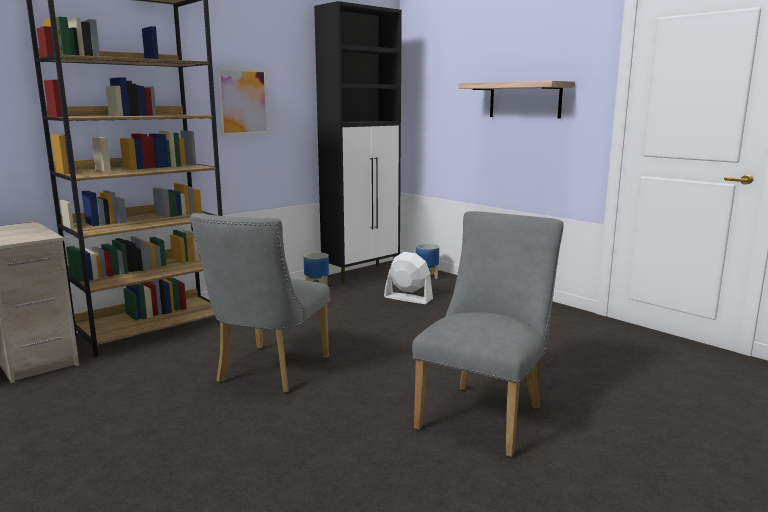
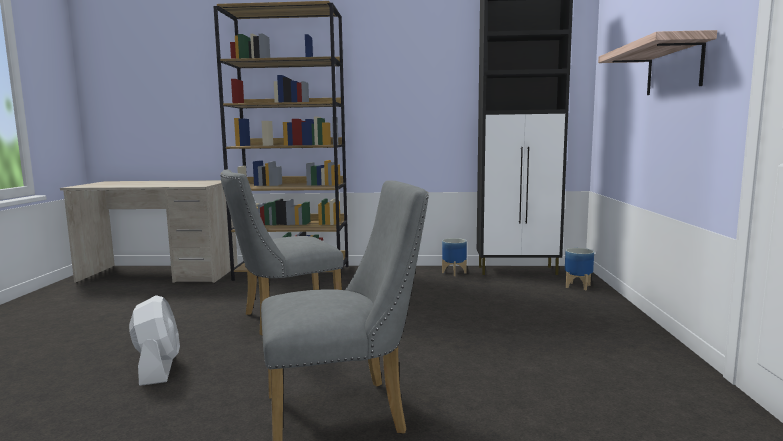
camera: 45 degrees right, 5 degrees down
picture [216,67,269,136] -> none
white fan [384,252,433,304] -> white fan moved to [129,295,180,386]

